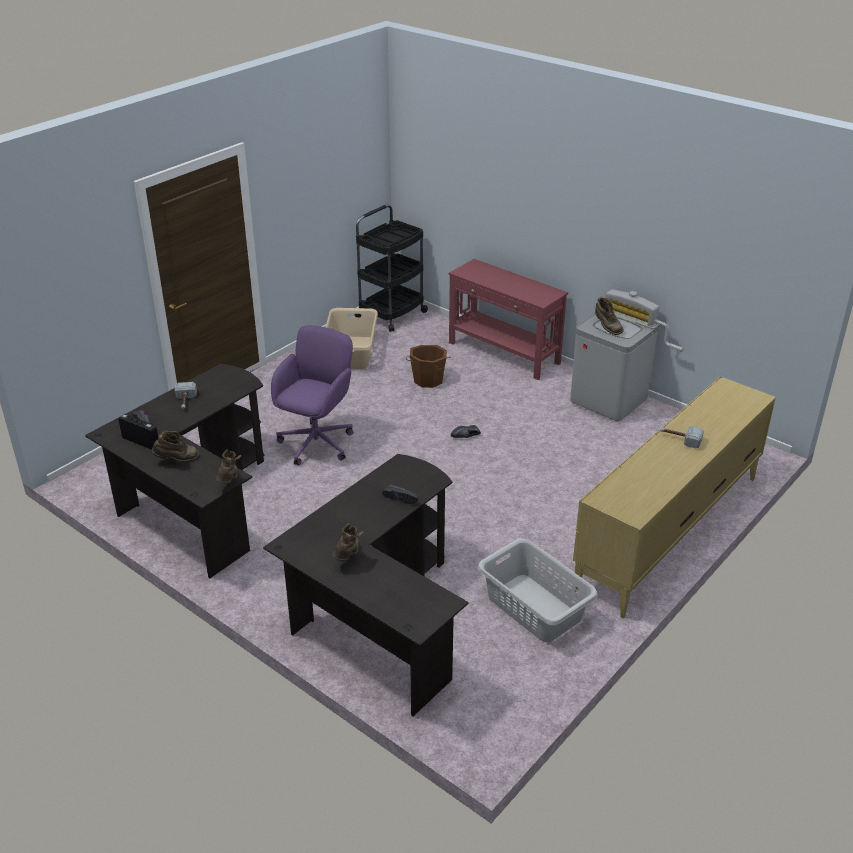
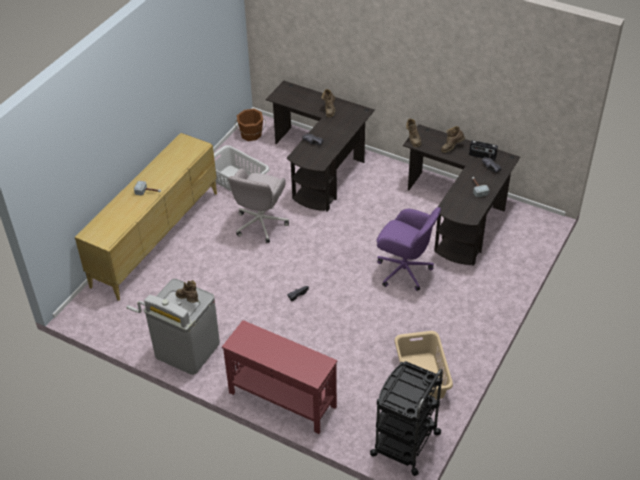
camera: 170 degrees right, 10 degrees up
purple office chair [271,325,353,466] -> purple office chair turned 75 degrees counterclockwise [376,207,441,291]
brown bucket [406,345,451,388] -> brown bucket moved to [235,109,266,141]
none -> grey office chair [228,168,289,243]

